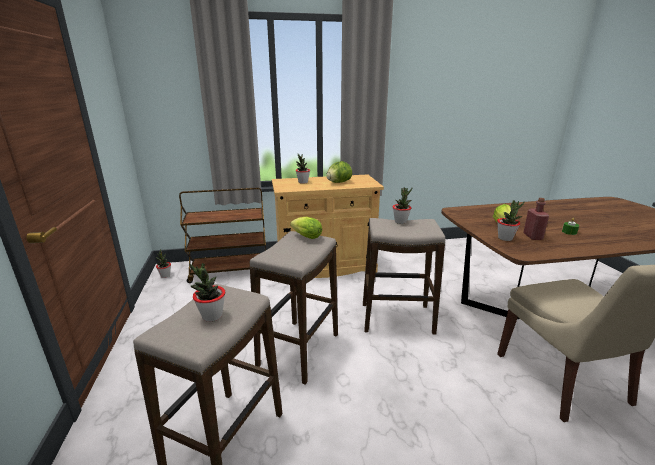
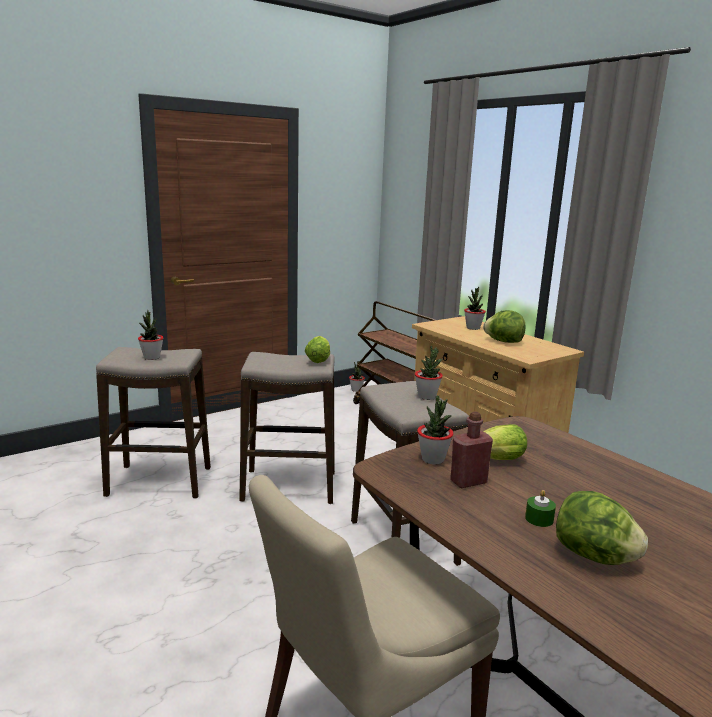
camera: 65 degrees right, 5 degrees down
none -> lettuce [556,491,648,565]

